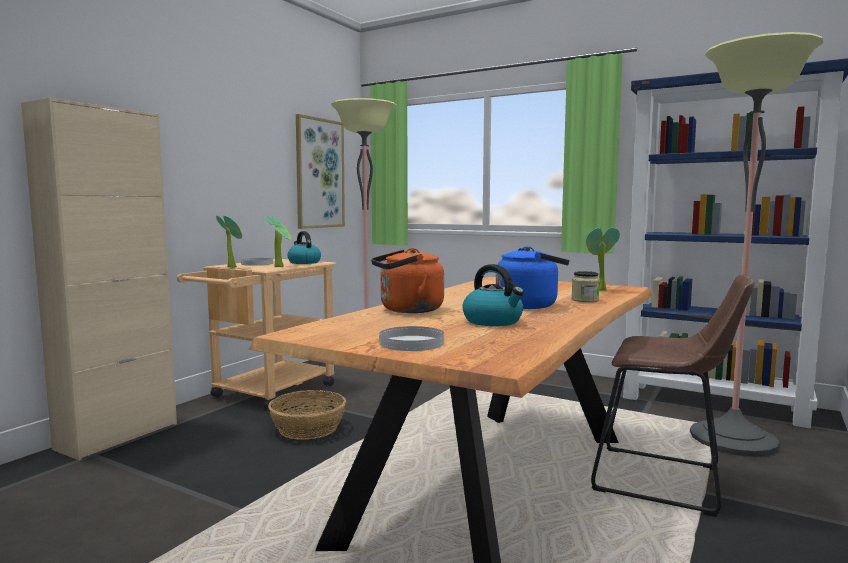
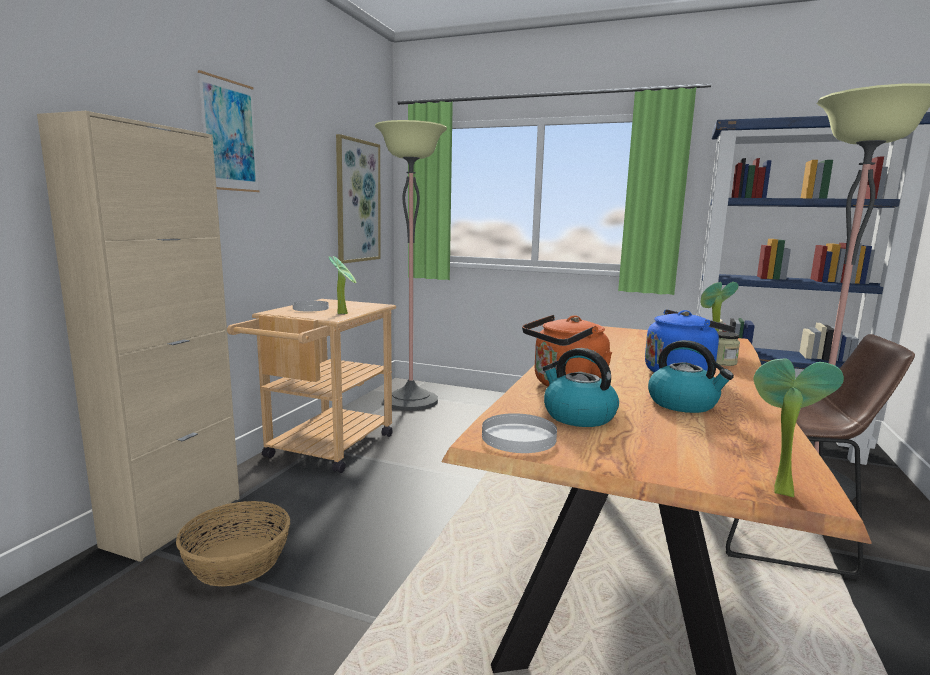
camera: 10 degrees left, 5 degrees up
potted plant [216,215,242,268] -> potted plant moved to [754,358,844,497]
basket [268,390,346,440] -> basket moved to [176,501,290,586]
kettle [287,231,321,264] -> kettle moved to [543,348,619,427]
white plate [379,326,444,351] -> white plate moved to [482,413,557,453]
none -> picture [198,70,259,192]

